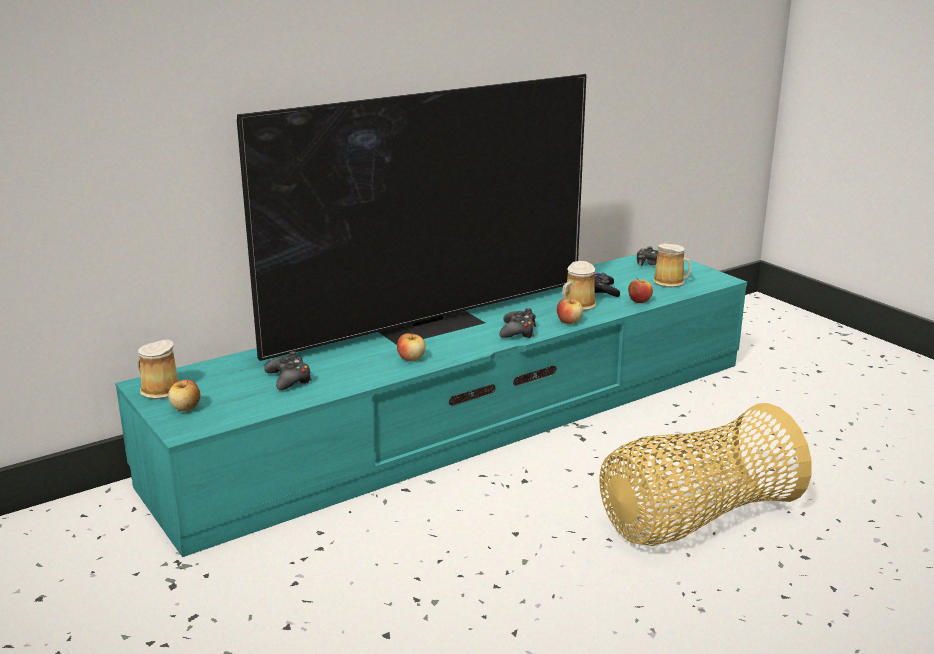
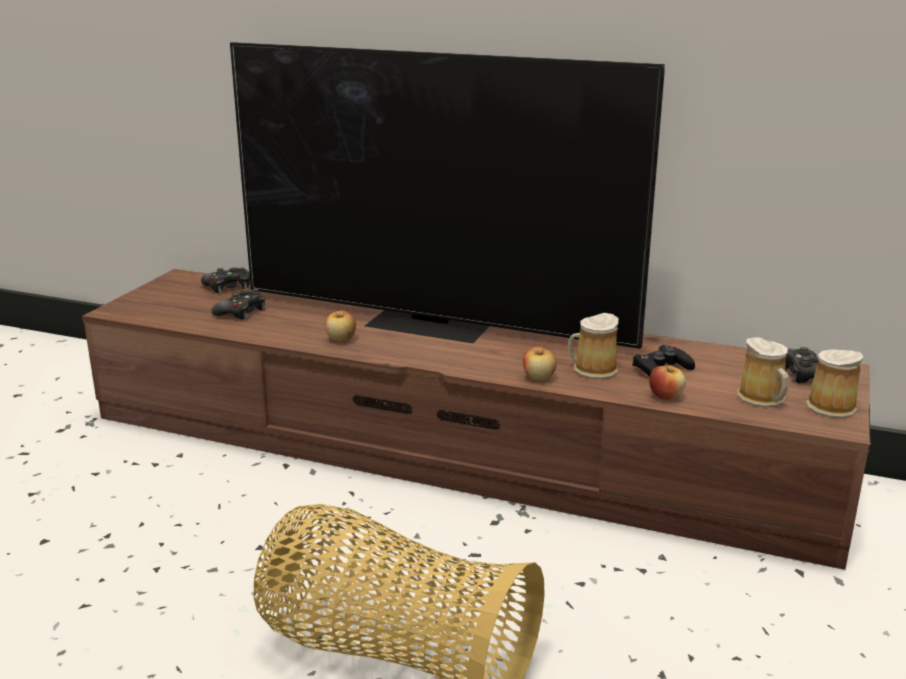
camera: 55 degrees right, 0 degrees up
turquoise tv stand [115,249,747,557] -> brown tv stand [82,269,870,570]
mug [137,339,178,399] -> mug moved to [806,350,863,418]
apple [168,379,200,411] -> none
black game controller [499,308,536,338] -> black game controller moved to [201,267,250,293]

